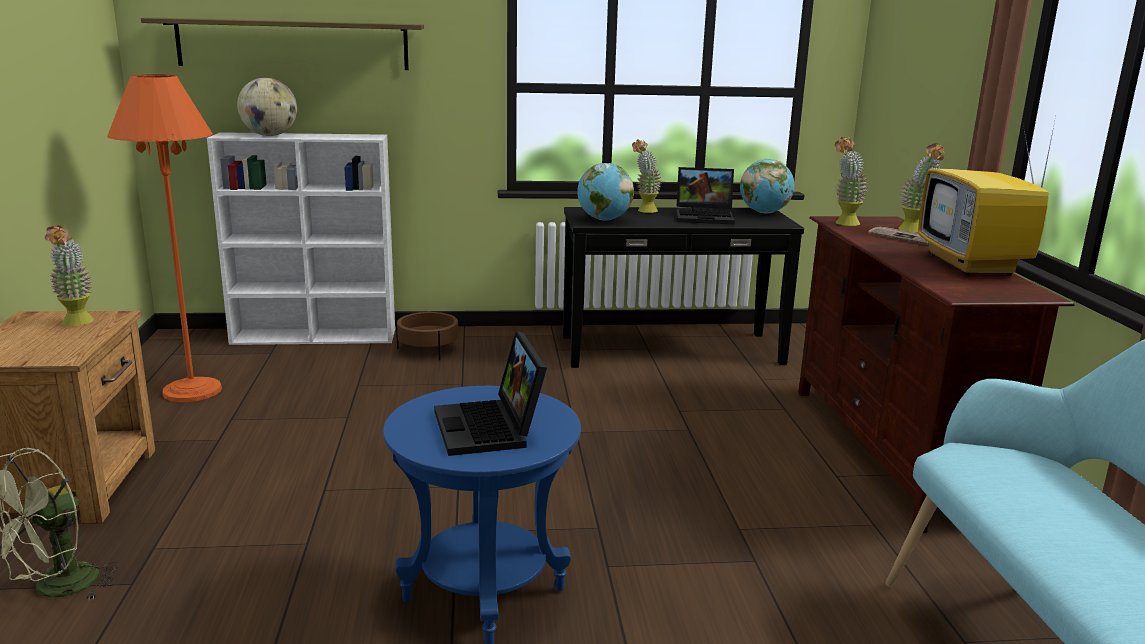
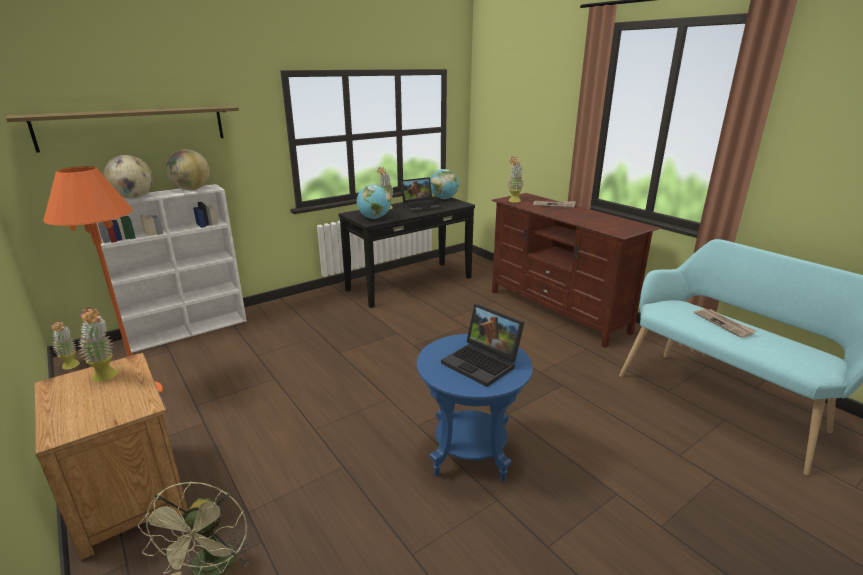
camera: 30 degrees left, 5 degrees up
brown planter [396,312,458,360] -> none
potted plant [898,143,945,233] -> potted plant moved to [51,321,80,369]
television [918,117,1056,276] -> none
none -> globe [166,149,210,190]
none -> newspaper [694,309,757,338]

